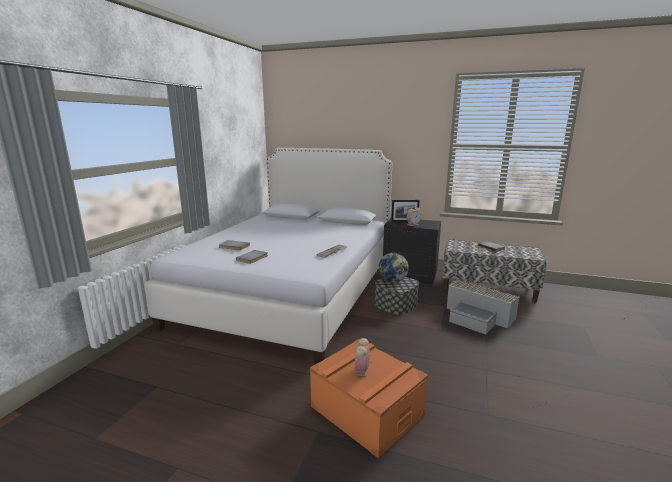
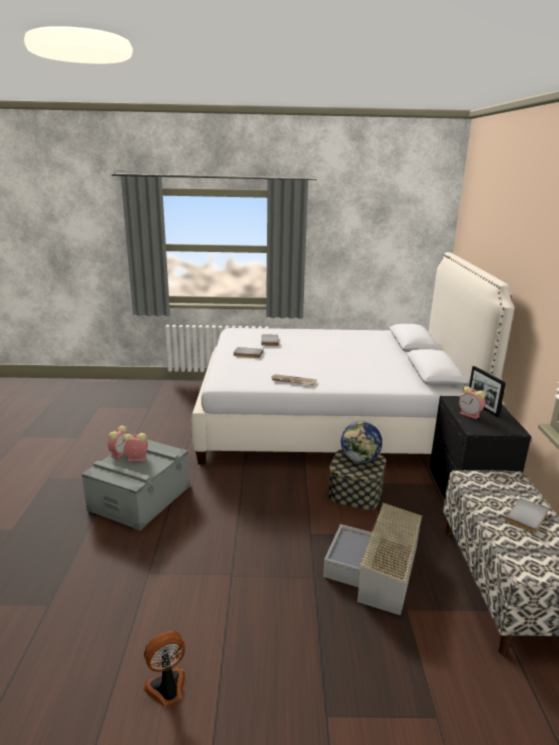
camera: 70 degrees right, 5 degrees up
orange storage box [310,339,428,459] -> grey storage box [82,440,190,531]
none -> alarm clock [108,426,128,458]
none -> fan [144,631,185,707]

